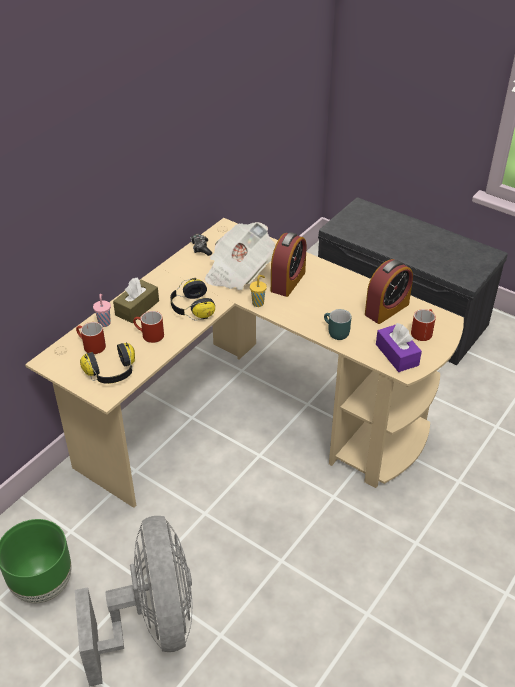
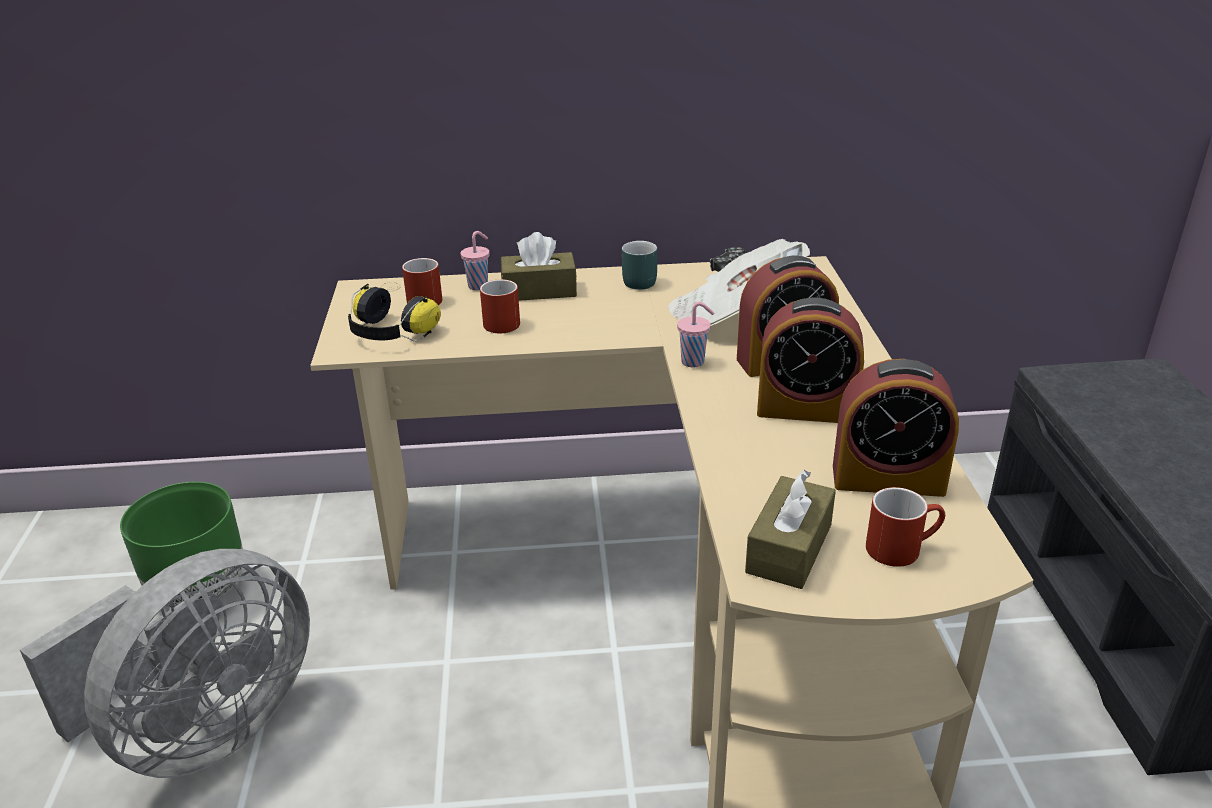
camera: 50 degrees right, 10 degrees down
headphones [170,278,215,321] -> none
yellow cup [250,275,267,307] -> pink cup [677,302,714,367]
turquoise mug [324,309,351,340] -> turquoise mug moved to [622,241,657,290]
purple tissue box [376,323,422,372] -> brown tissue box [745,470,836,589]
none -> alarm clock [757,297,864,423]

